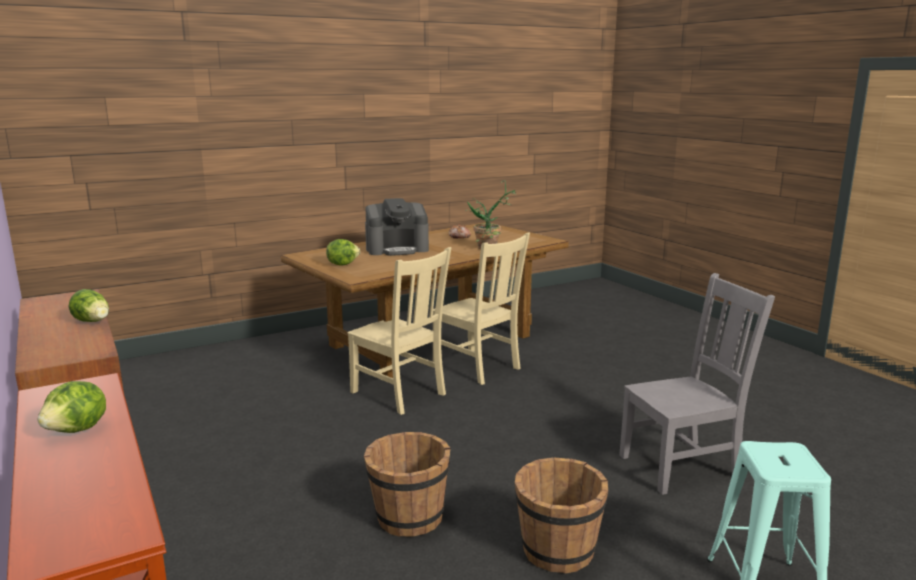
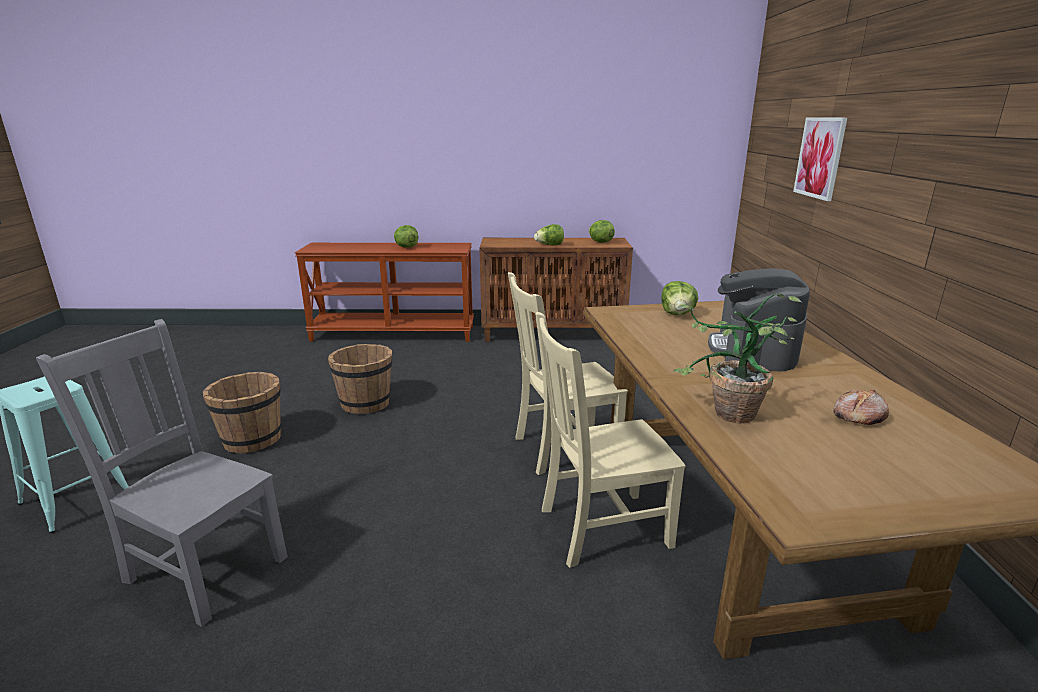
camera: 120 degrees right, 5 degrees up
grey chair [619,273,775,495] -> grey chair turned 105 degrees clockwise [36,319,288,627]
none -> lettuce [589,220,615,243]
none -> picture [793,117,847,201]

